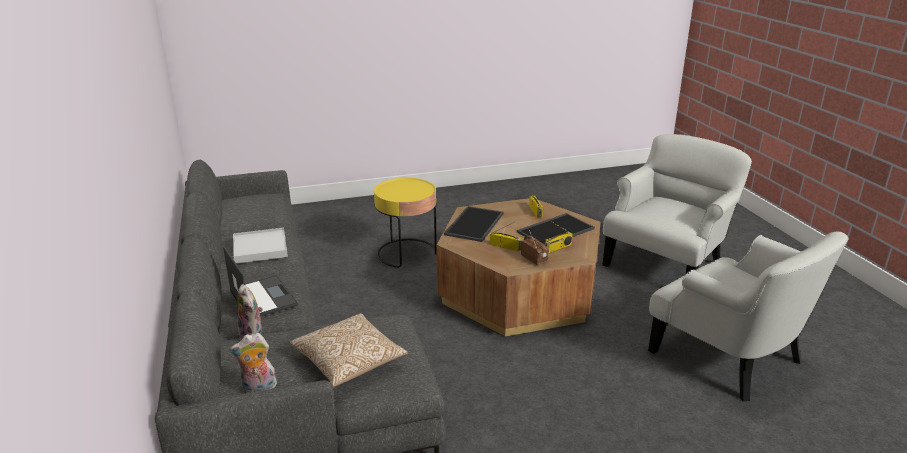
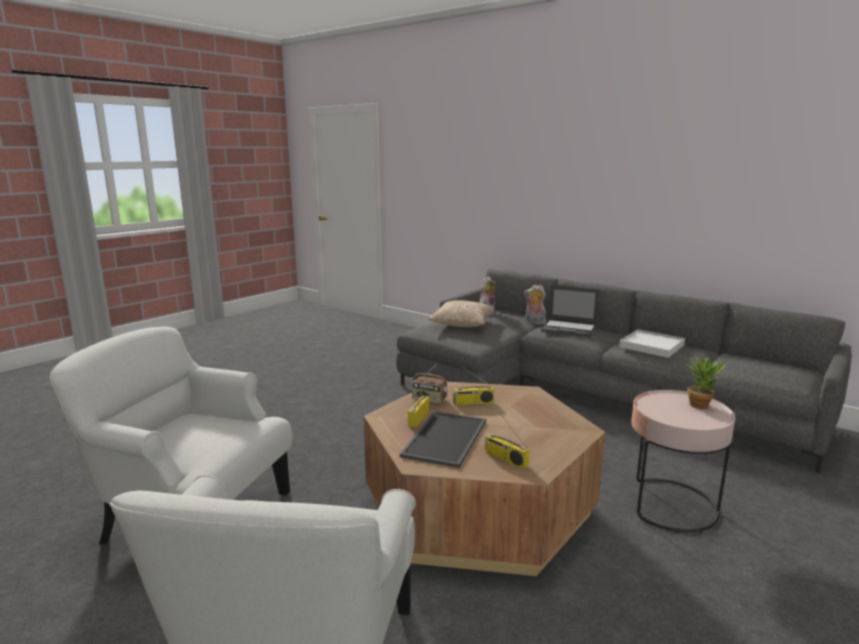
camera: 145 degrees right, 10 degrees down
yellow side table [374,178,437,268] -> pink side table [631,390,735,532]
tray [444,206,504,242] -> none
none -> potted plant [685,357,726,409]

